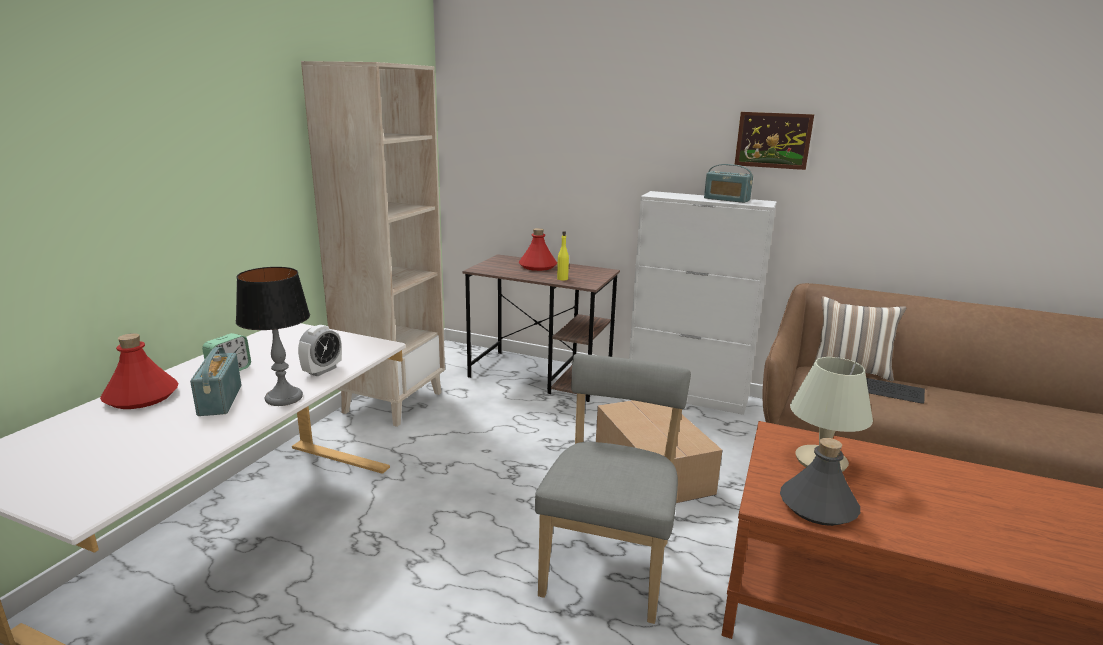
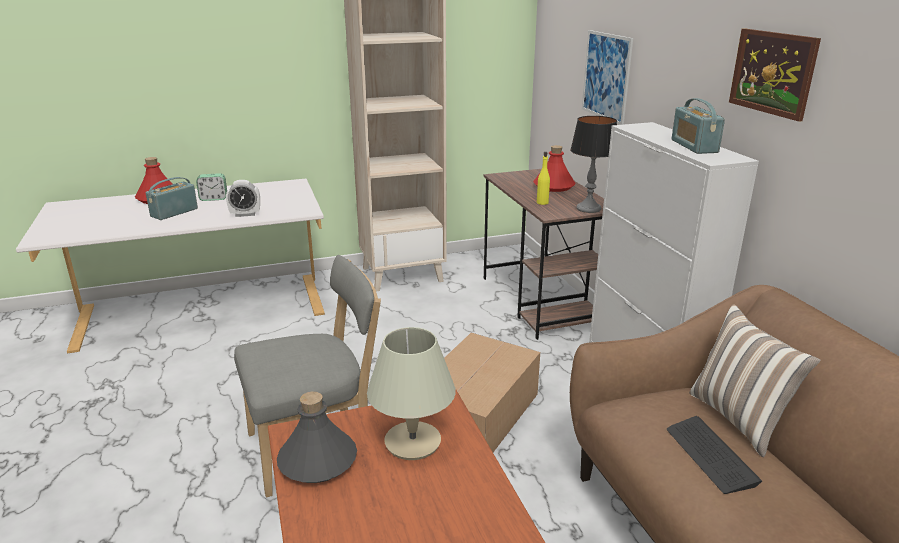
camera: 50 degrees right, 5 degrees up
table lamp [236,267,310,406] -> table lamp moved to [570,116,617,213]
none -> picture [582,30,633,125]

